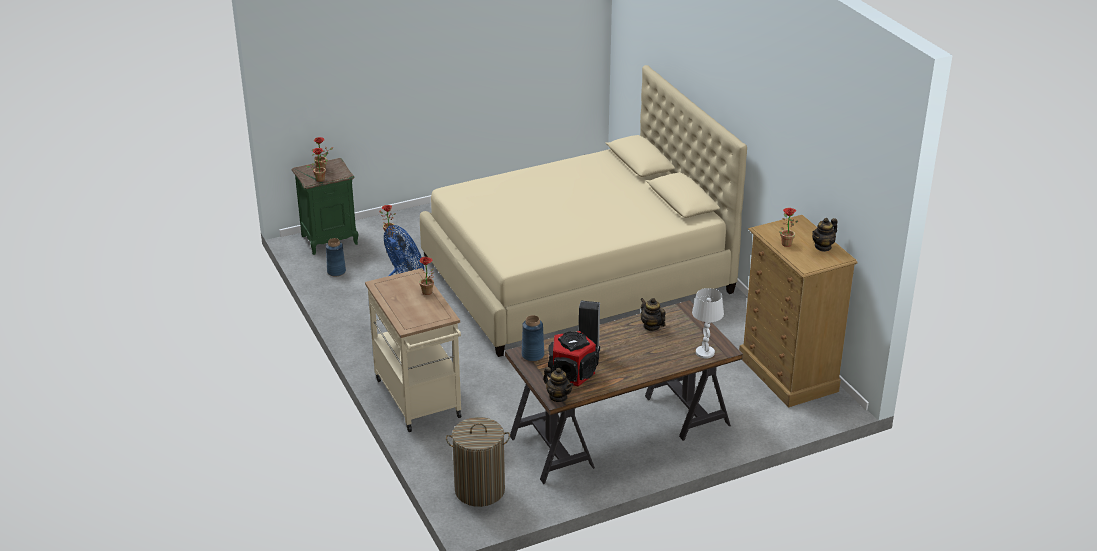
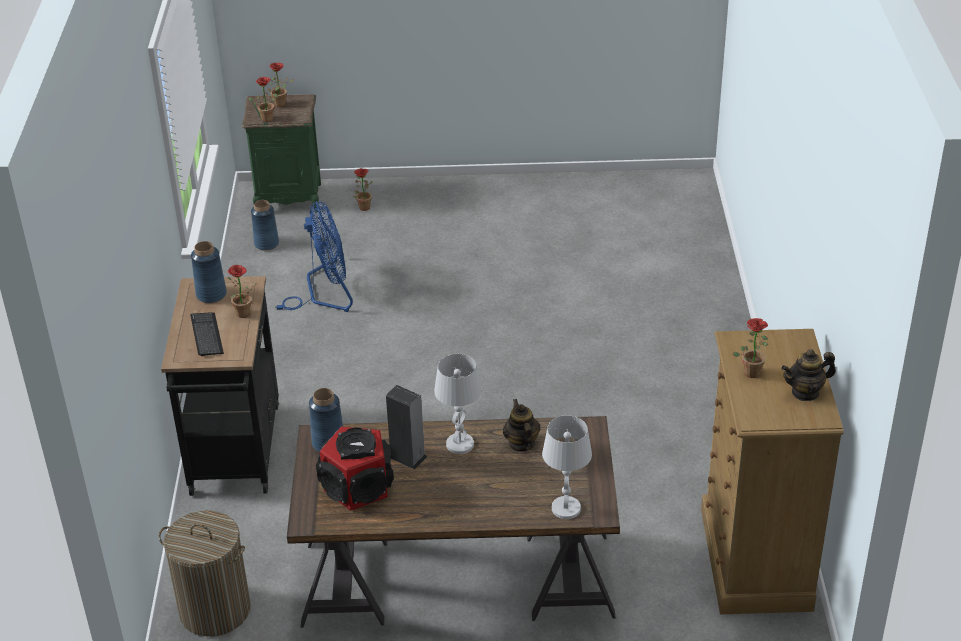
camera: 25 degrees right, 5 degrees up
beige cart [365,268,461,432] -> black cart [161,276,280,496]
beige bed [420,65,747,357] -> none
teapot [543,367,574,402] -> none
none -> keyboard [190,313,224,356]
none -> blue vase [191,241,227,303]
none -> white table lamp [434,354,482,454]

